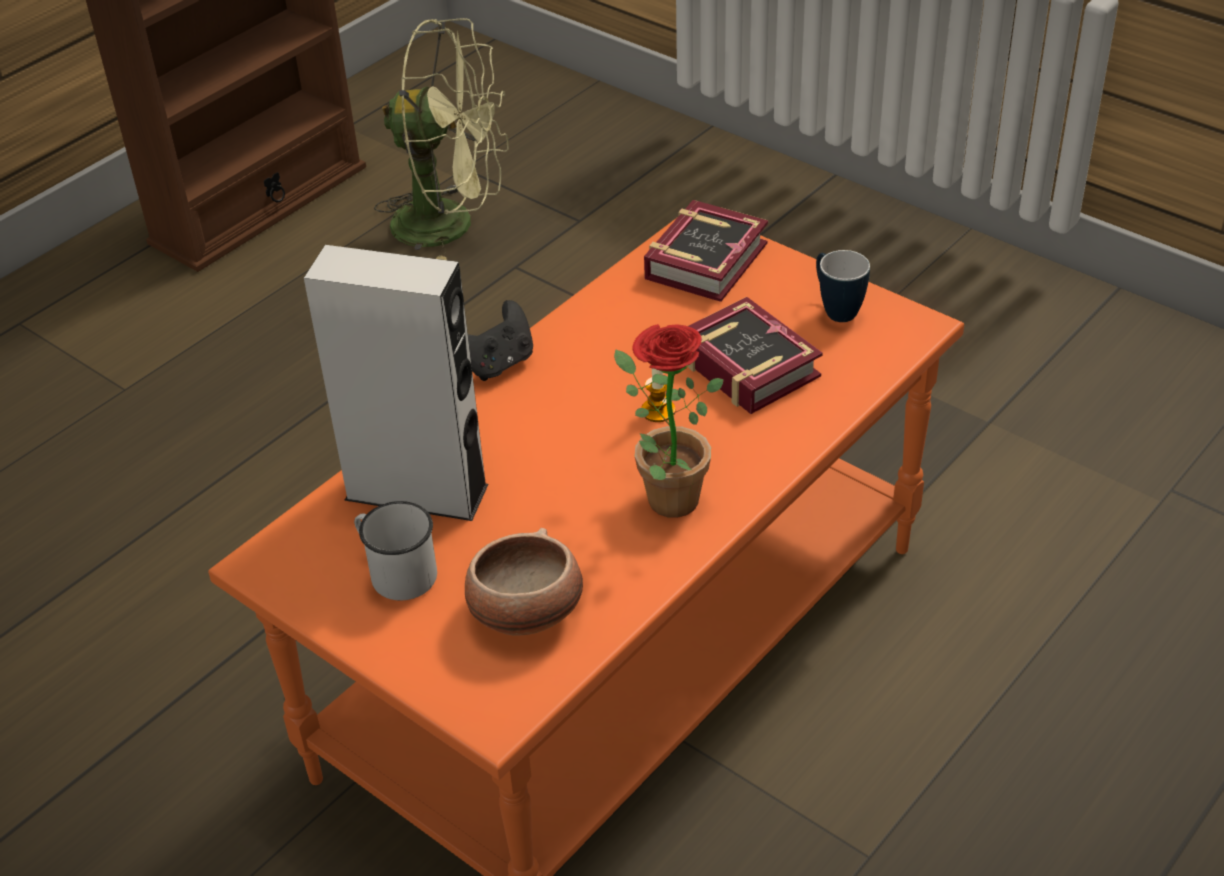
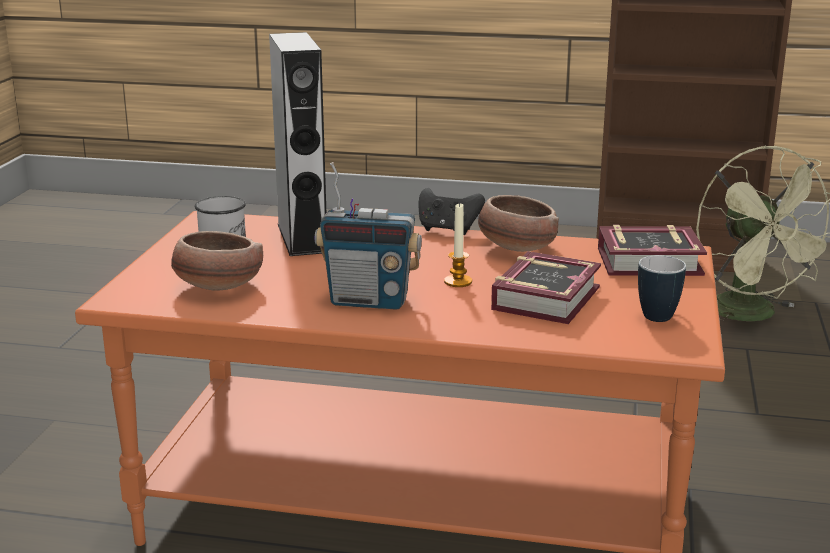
camera: 60 degrees right, 20 degrees down
potted plant [614,324,724,518] -> radio [315,162,422,310]
none -> bowl [478,195,559,252]

